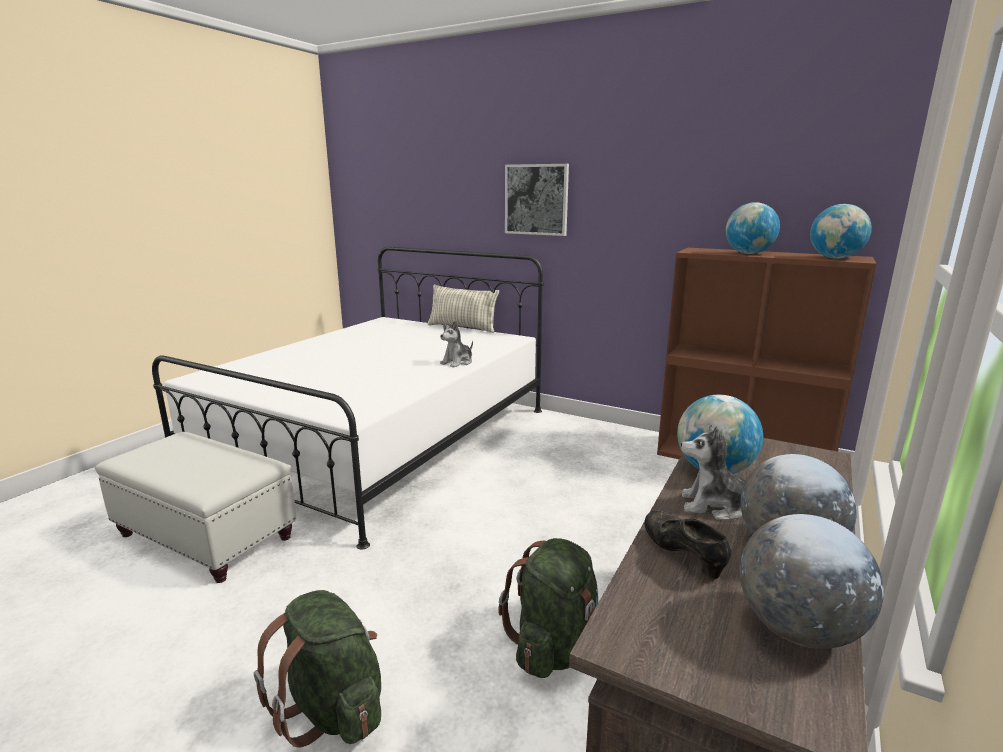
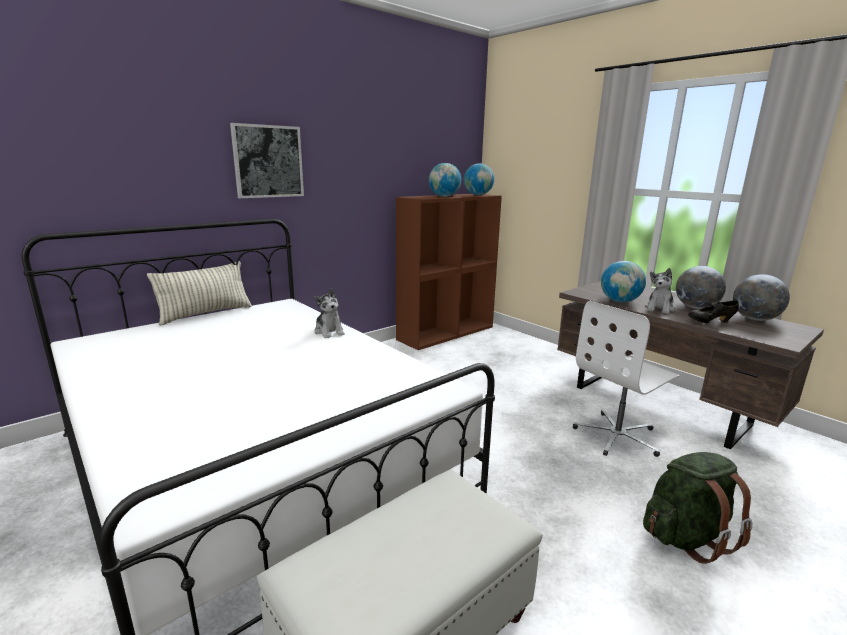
camera: 70 degrees left, 0 degrees up
green backpack [498,538,598,678] -> white office chair [573,301,680,457]

